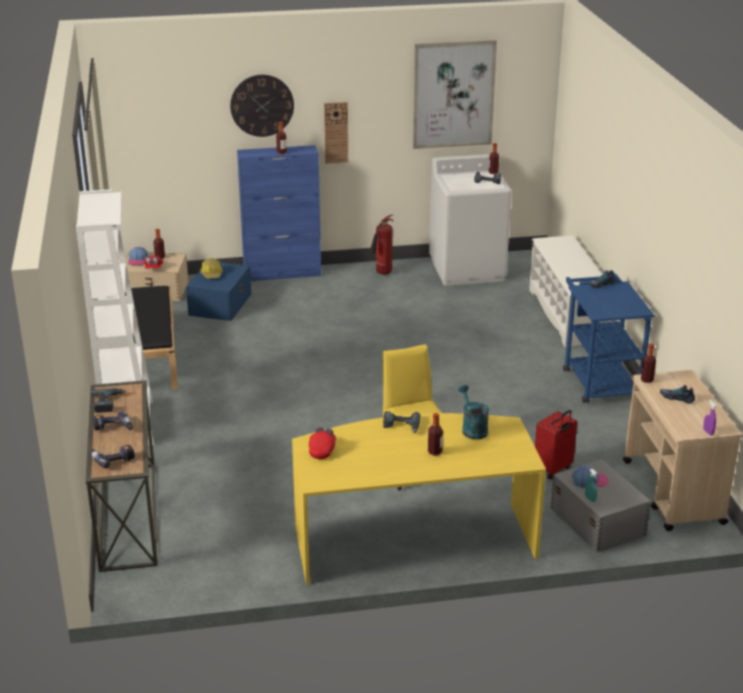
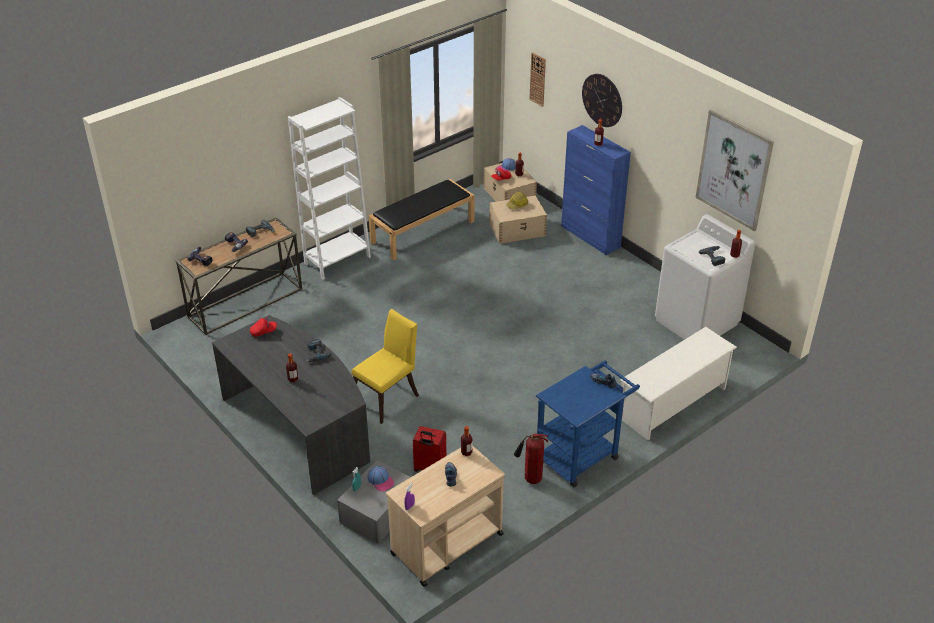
camera: 60 degrees right, 10 degrees up
blue storage box [186,263,251,321] -> beige storage box [489,195,547,244]
yellow desk [292,413,546,585] -> grey desk [212,315,370,495]
wall clock [324,102,348,164] -> wall clock moved to [529,52,546,107]
fire extinguisher [370,215,393,275] -> fire extinguisher moved to [514,434,548,484]
turquoise watering can [458,385,489,440] -> none

